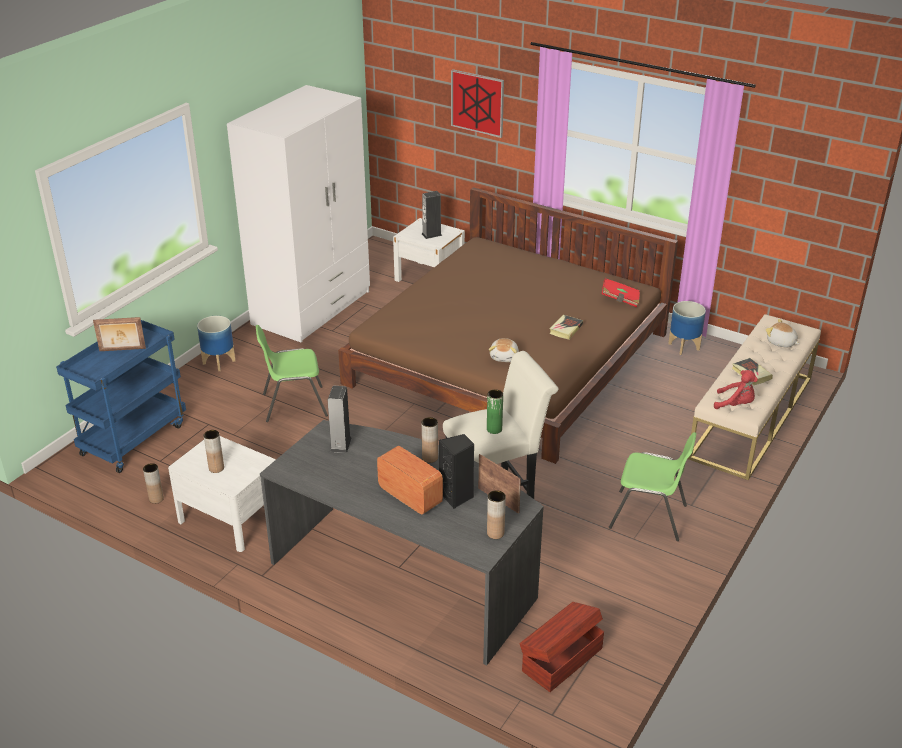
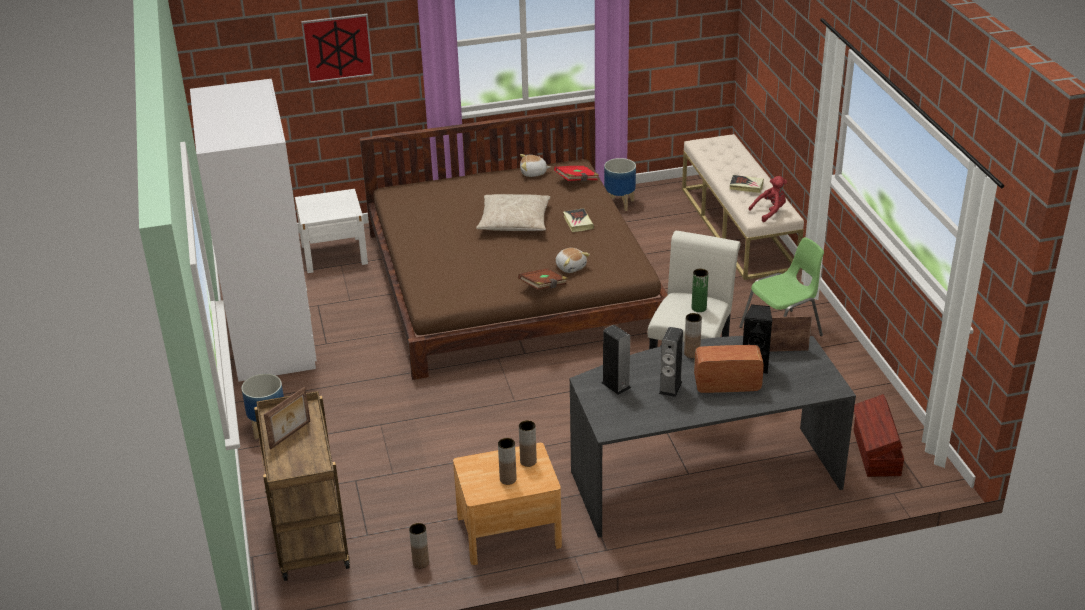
camera: 45 degrees left, 0 degrees up
blue cart [56,320,186,473] -> brown cart [254,391,350,581]
white nightstand [168,436,276,552] -> brown nightstand [453,443,562,565]
green chair [256,325,328,422] -> none
speaker [422,191,442,239] -> speaker moved to [659,327,683,397]
brown vase [487,490,506,539] -> brown vase moved to [519,420,537,467]
plush toy [766,319,799,347] -> plush toy moved to [520,154,550,177]
none -> beige pillow [476,194,551,231]
none -> brown book [518,268,568,290]

